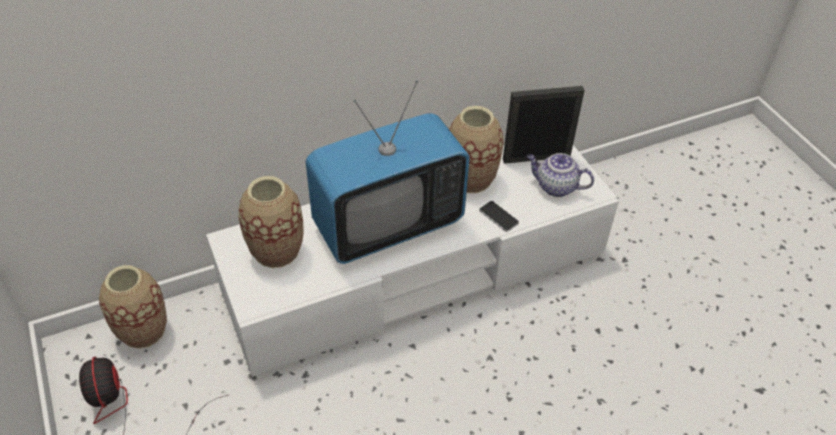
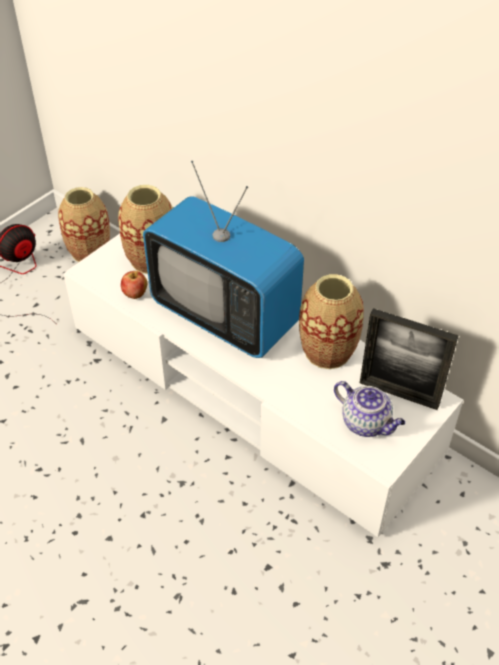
camera: 65 degrees right, 0 degrees up
phone [479,201,519,232] -> none
picture frame [503,86,585,164] -> picture frame turned 150 degrees clockwise [360,308,459,410]
teapot [527,153,594,197] -> teapot turned 135 degrees clockwise [334,381,405,437]
none -> apple [121,271,147,299]

